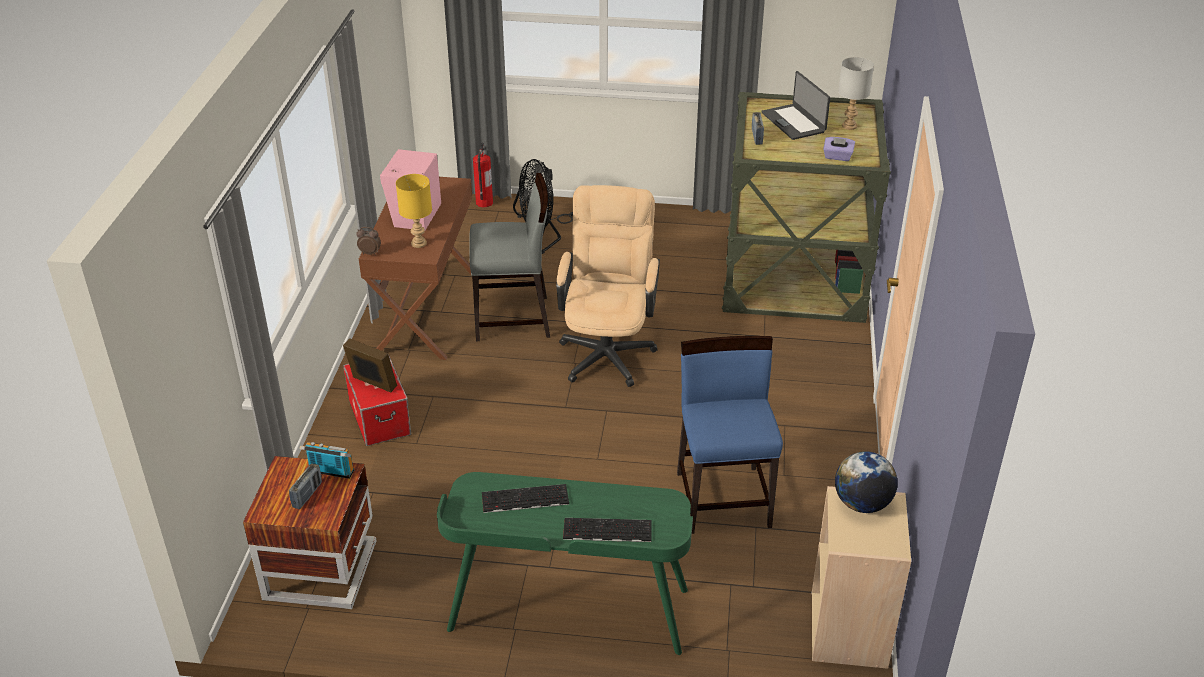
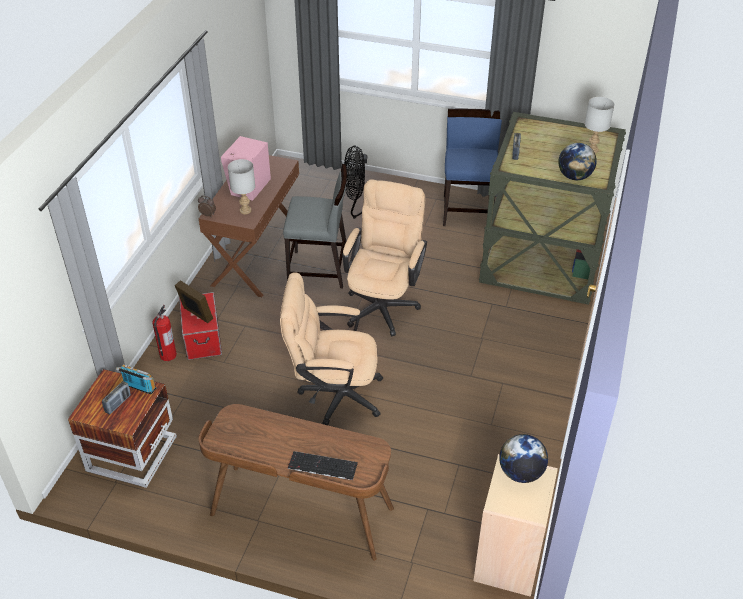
camera: 10 degrees right, 5 degrees up
yellow table lamp [396,174,432,248] -> grey table lamp [228,159,255,214]
green desk [437,472,693,655] -> brown desk [198,404,394,561]
fire extinguisher [473,142,493,207] -> fire extinguisher moved to [152,305,177,361]
keyboard [482,484,569,513] -> none
blue chair [677,336,783,534] -> blue chair moved to [443,109,502,226]
laptop [761,71,830,140] -> none
purple tissue box [823,137,855,161] -> globe [558,143,597,180]
none -> beige office chair [280,272,383,425]

